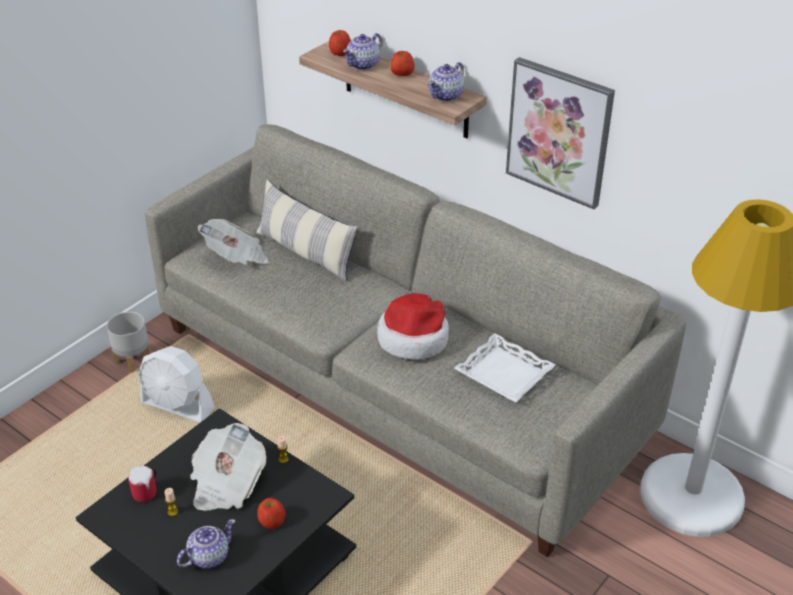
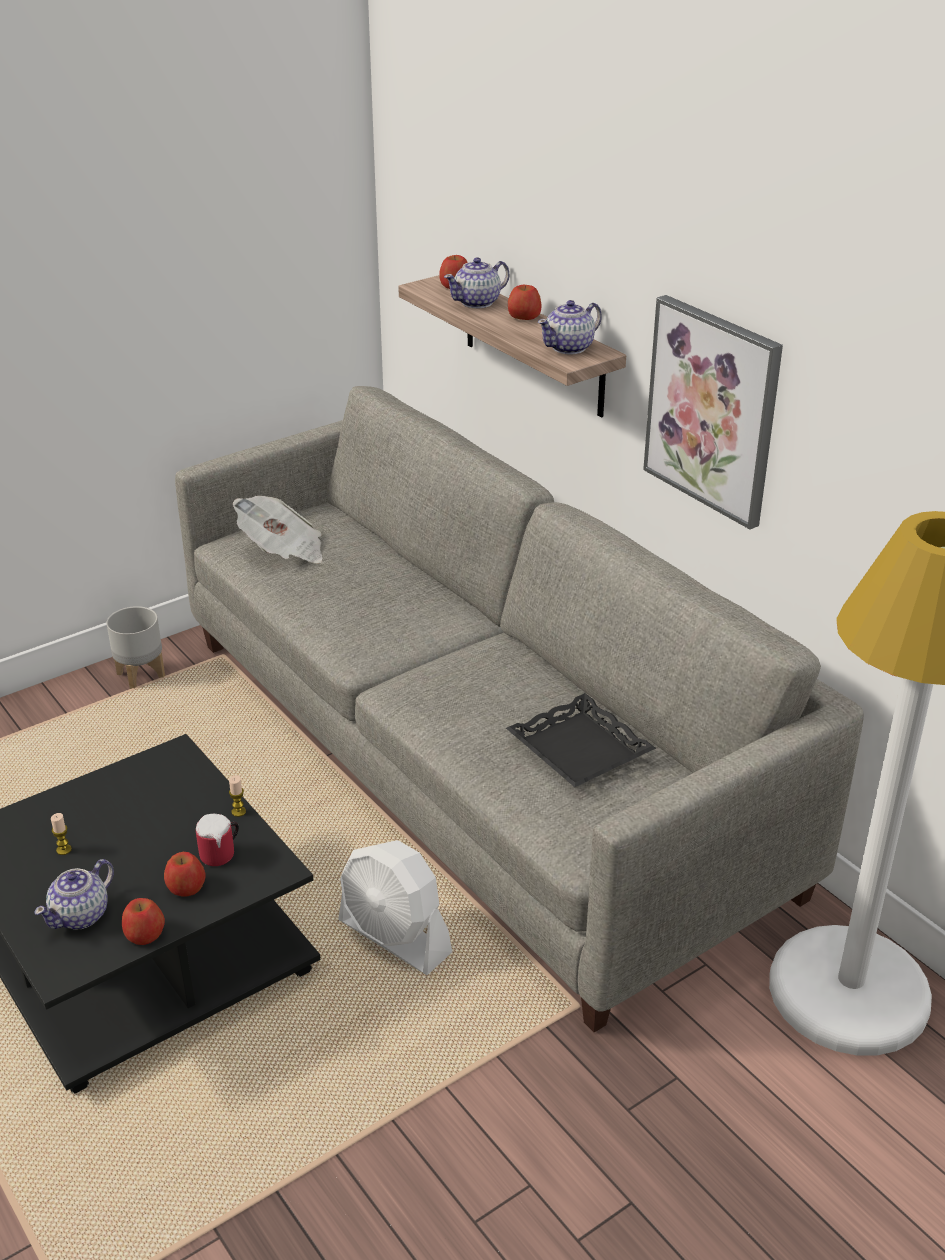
camera: 15 degrees right, 5 degrees down
mug [128,466,157,502] -> mug moved to [196,814,239,866]
white fan [139,346,215,422] -> white fan moved to [338,840,452,975]
teapot [177,519,235,568] -> teapot turned 150 degrees clockwise [34,859,114,930]
newspaper [190,423,267,511] -> none
pillow [256,179,358,282] -> none
hat [377,293,449,360] -> none
white tray [454,333,556,402] -> black tray [506,693,656,787]
none -> apple [122,898,165,945]

